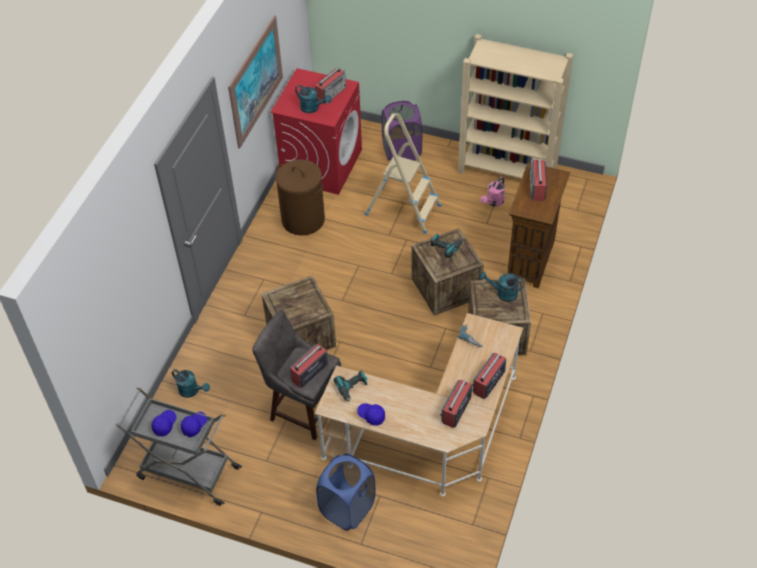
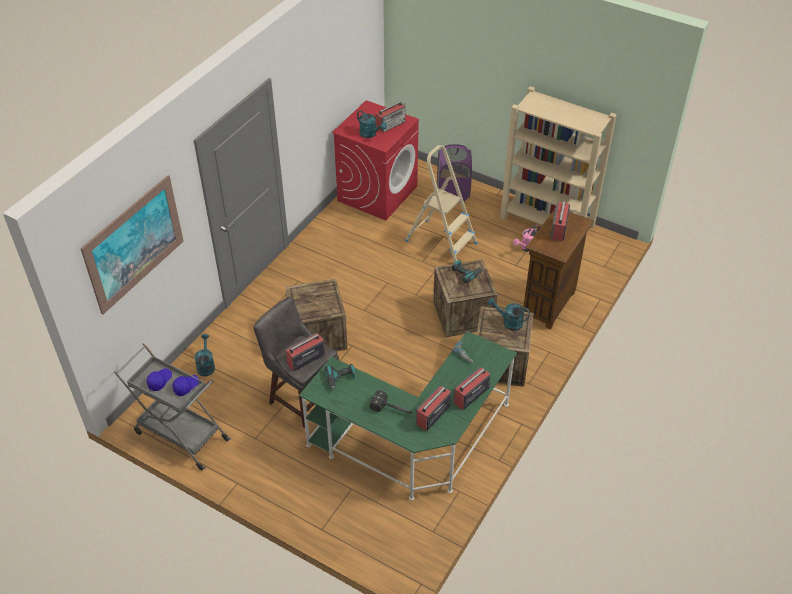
camera: 10 degrees right, 5 degrees down
turquoise watering can [172,369,210,398] -> turquoise watering can turned 135 degrees counterclockwise [194,334,215,377]
picture [228,15,283,149] -> picture moved to [80,175,184,315]
brown laundry basket [275,159,325,236] -> none
beige desk [314,313,523,496] -> green desk [299,331,517,500]
blue laundry basket [316,454,376,531] -> none
blue cap [357,403,385,426] -> none
none -> hammer [370,390,413,414]

